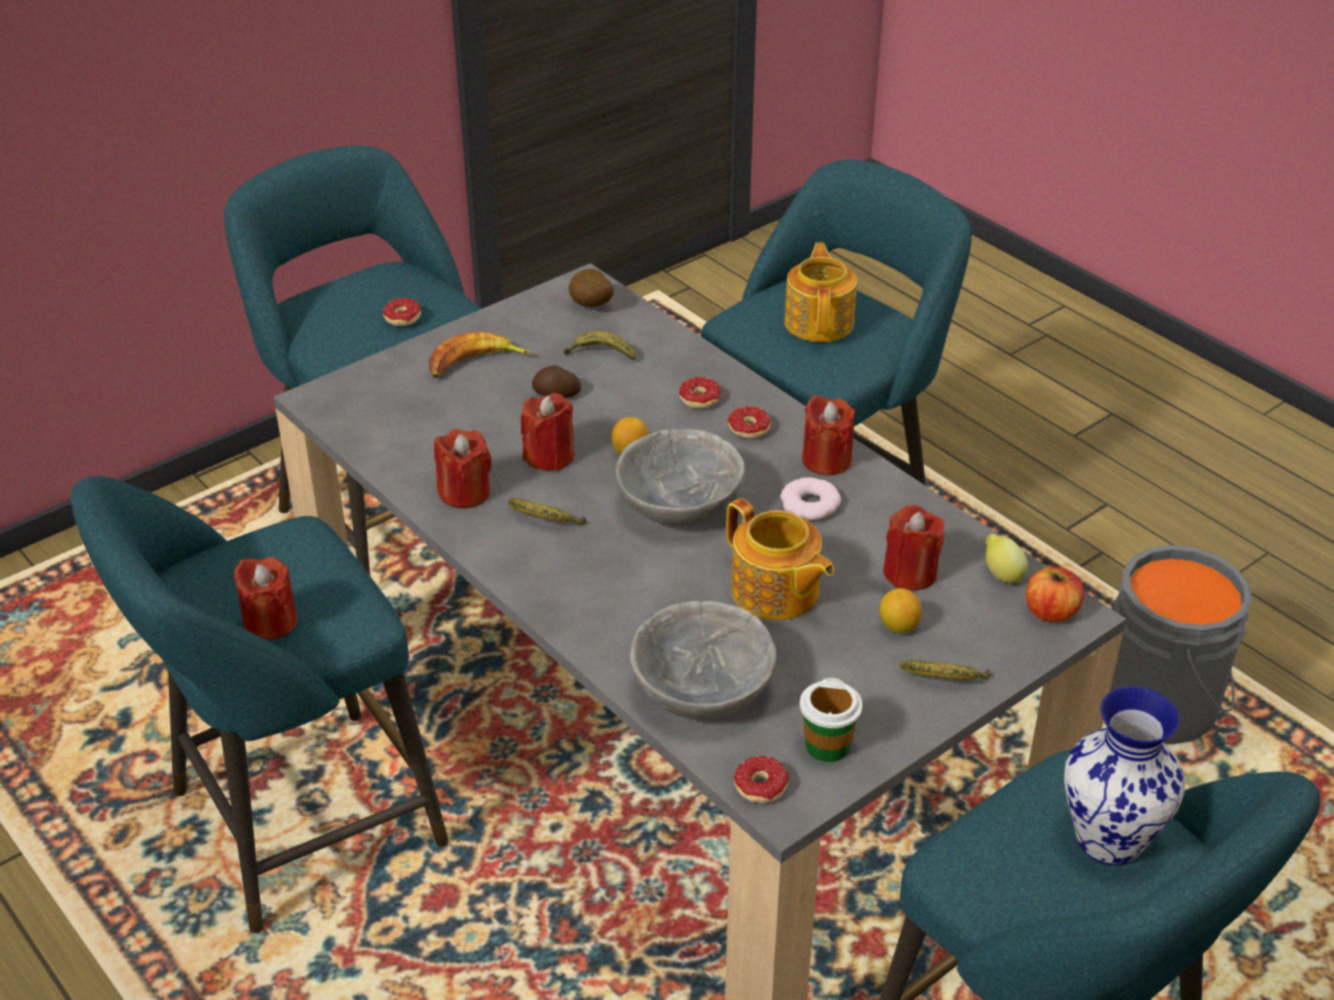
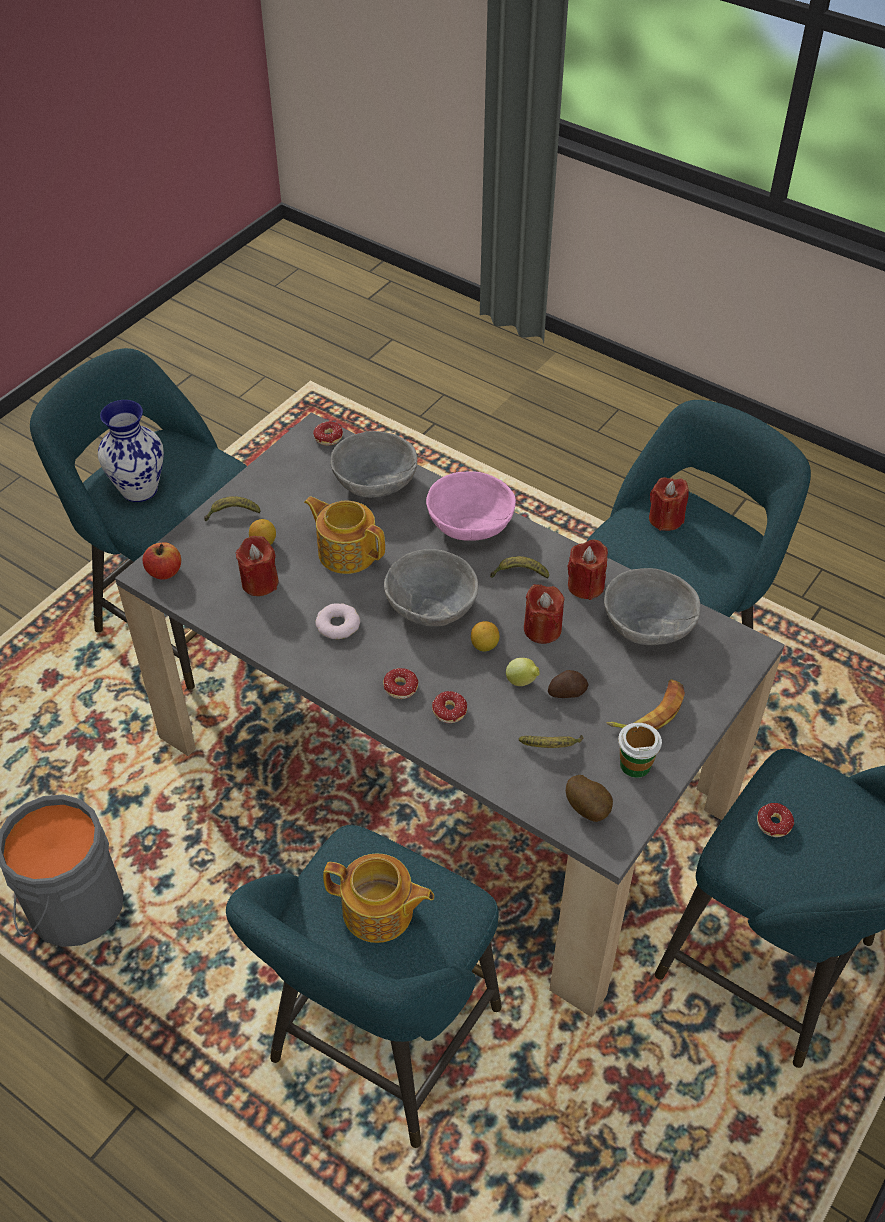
camera: 165 degrees right, 10 degrees up
teapot [784,242,857,342] -> teapot turned 60 degrees counterclockwise [323,854,434,943]
cup [800,678,862,762] -> cup moved to [618,723,662,778]
red candle [802,395,855,476] -> none
lemon [985,533,1028,583] -> lemon moved to [506,658,540,686]
none -> pink bowl [426,471,516,541]
none -> grey bowl [604,568,700,645]

